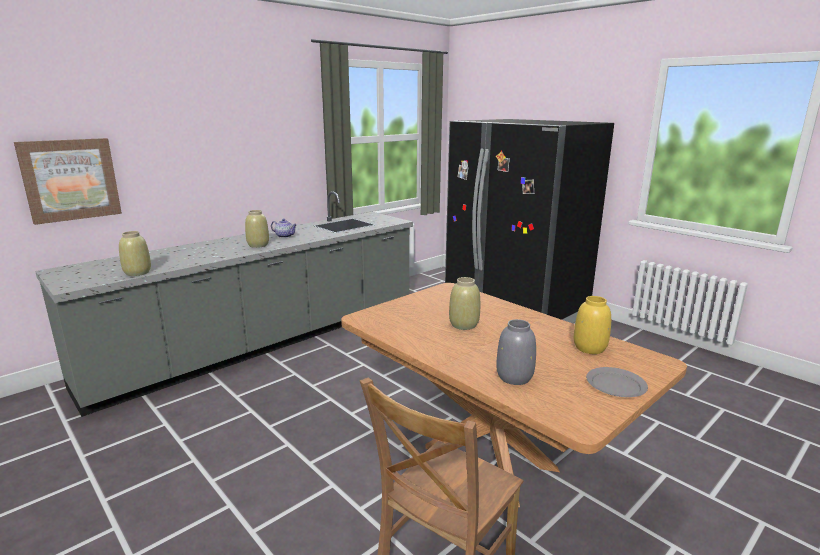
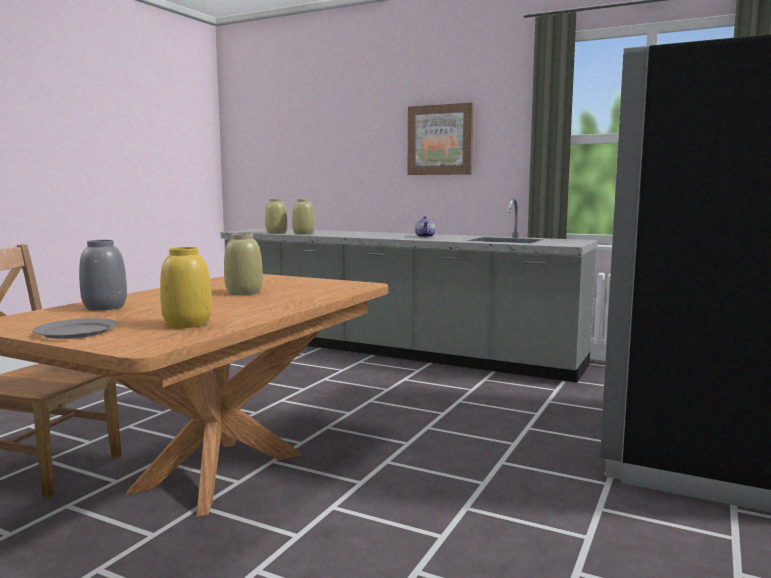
camera: 70 degrees right, 10 degrees down
picture [14,138,122,225] -> picture moved to [408,103,474,175]
beige vase [245,210,269,248] -> beige vase moved to [292,199,315,235]

